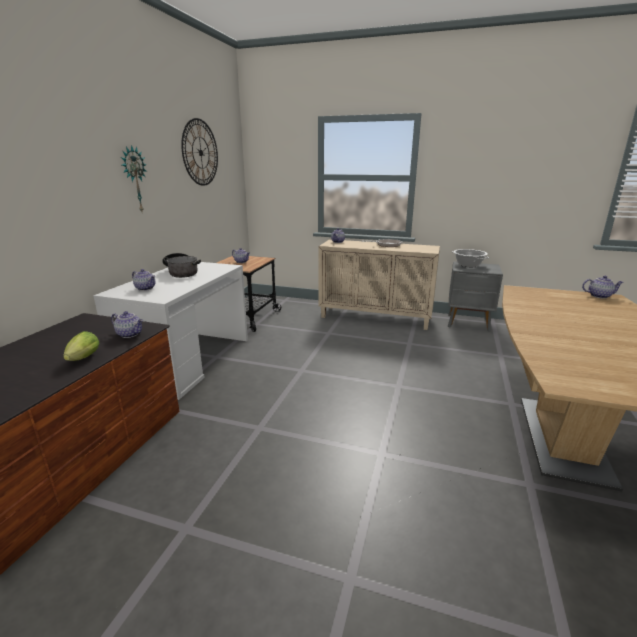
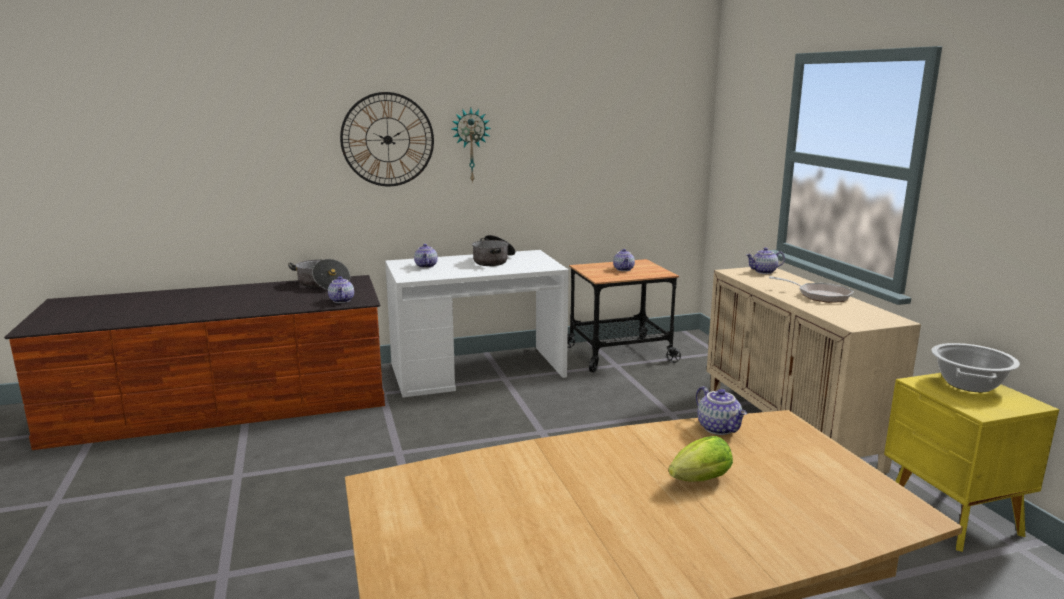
camera: 55 degrees right, 5 degrees down
lettuce [63,331,99,361] -> lettuce moved to [668,436,733,482]
wall clock [181,118,218,186] -> wall clock moved to [340,92,434,186]
grey nightstand [448,261,503,332] -> yellow nightstand [884,373,1059,552]
teapot [582,276,624,299] -> teapot moved to [696,386,747,435]
none -> cooking pot [288,259,350,290]

